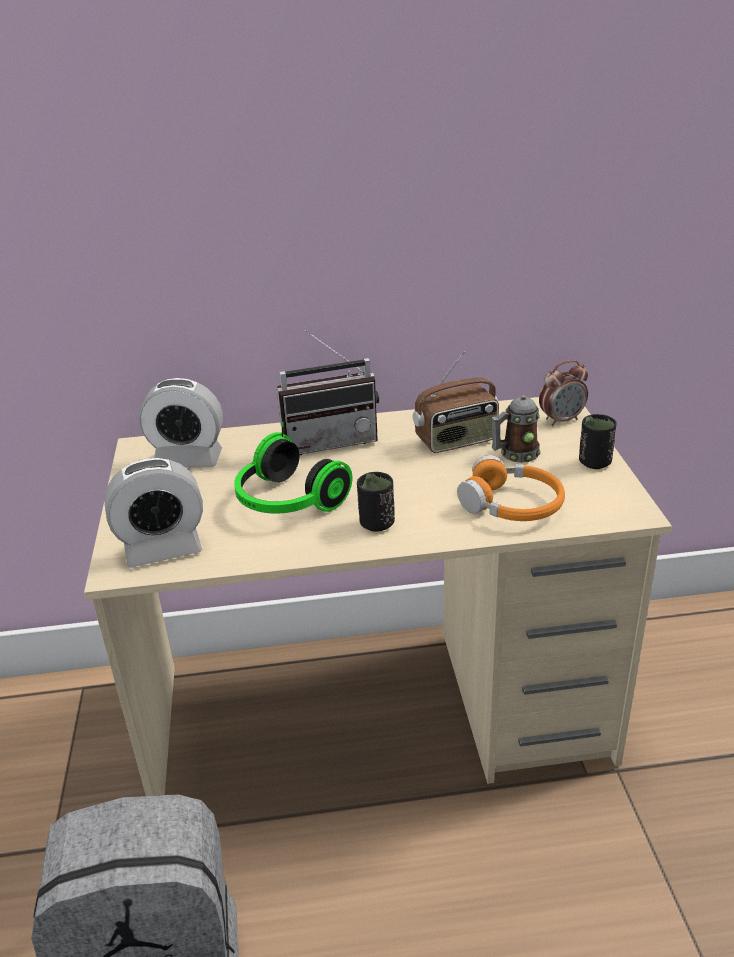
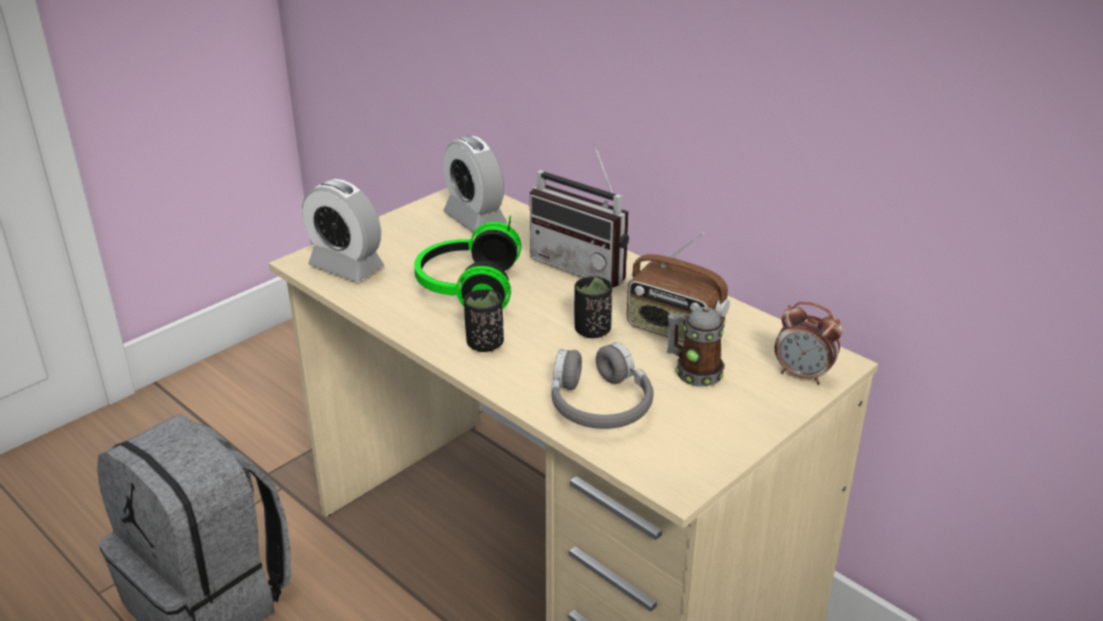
camera: 50 degrees right, 0 degrees up
orange headphones [457,455,565,521] -> grey headphones [551,342,654,429]
black cup [579,414,617,469] -> black cup moved to [574,276,612,338]

